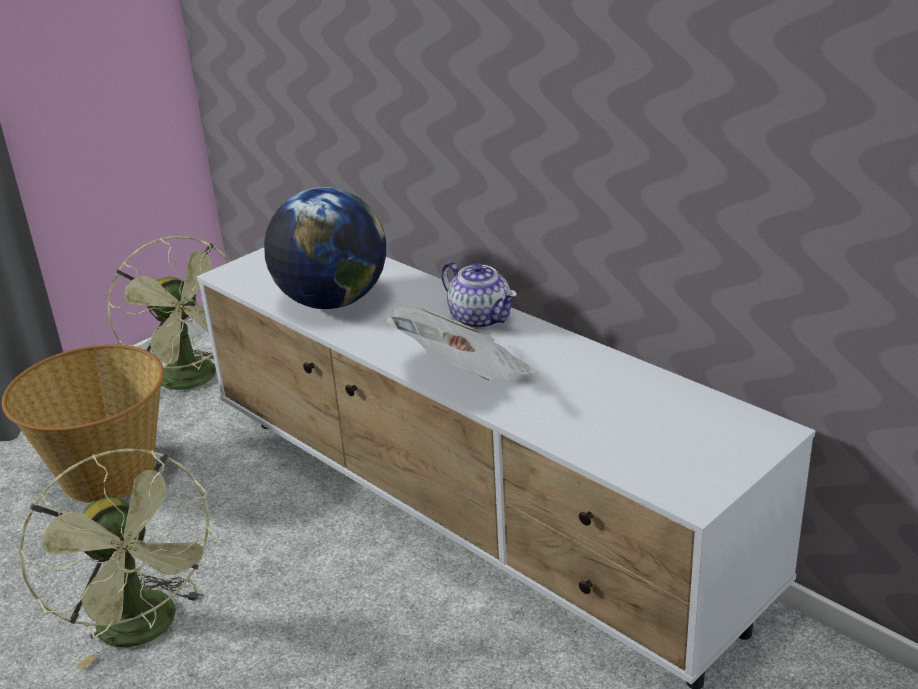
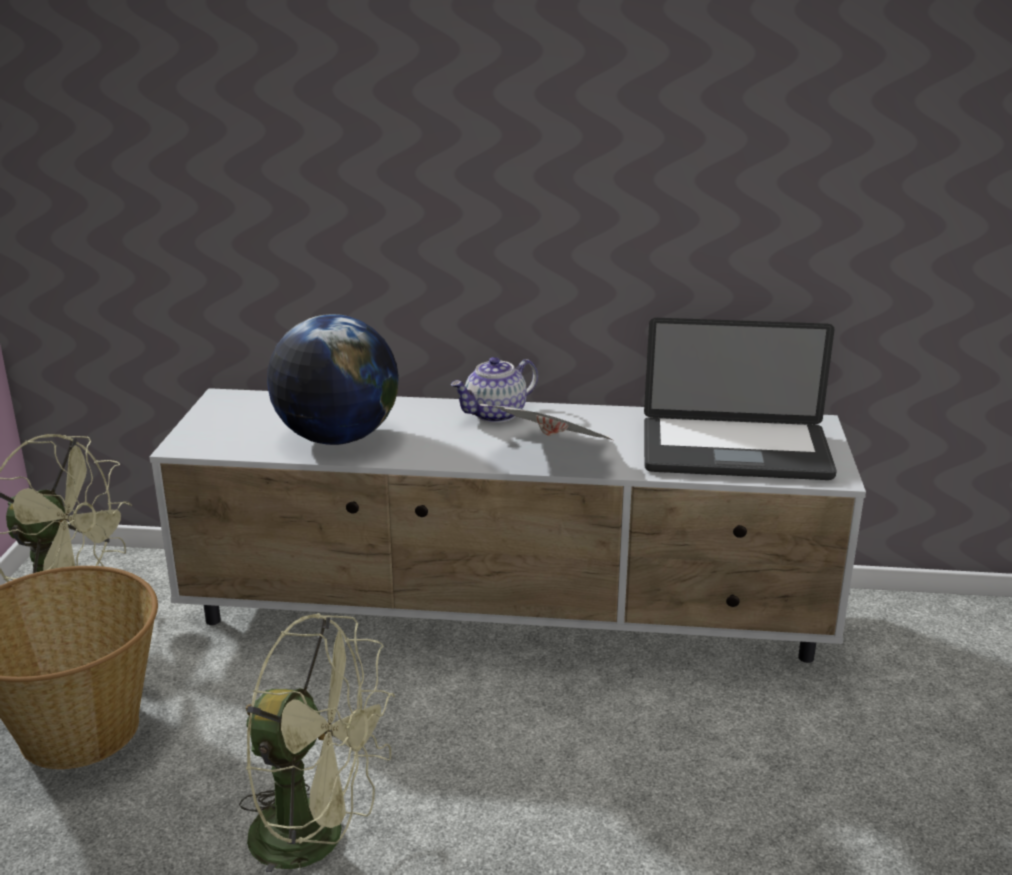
camera: 40 degrees left, 5 degrees down
teapot [441,262,517,329] -> teapot turned 135 degrees clockwise [450,357,538,423]
none -> laptop [644,318,837,480]

